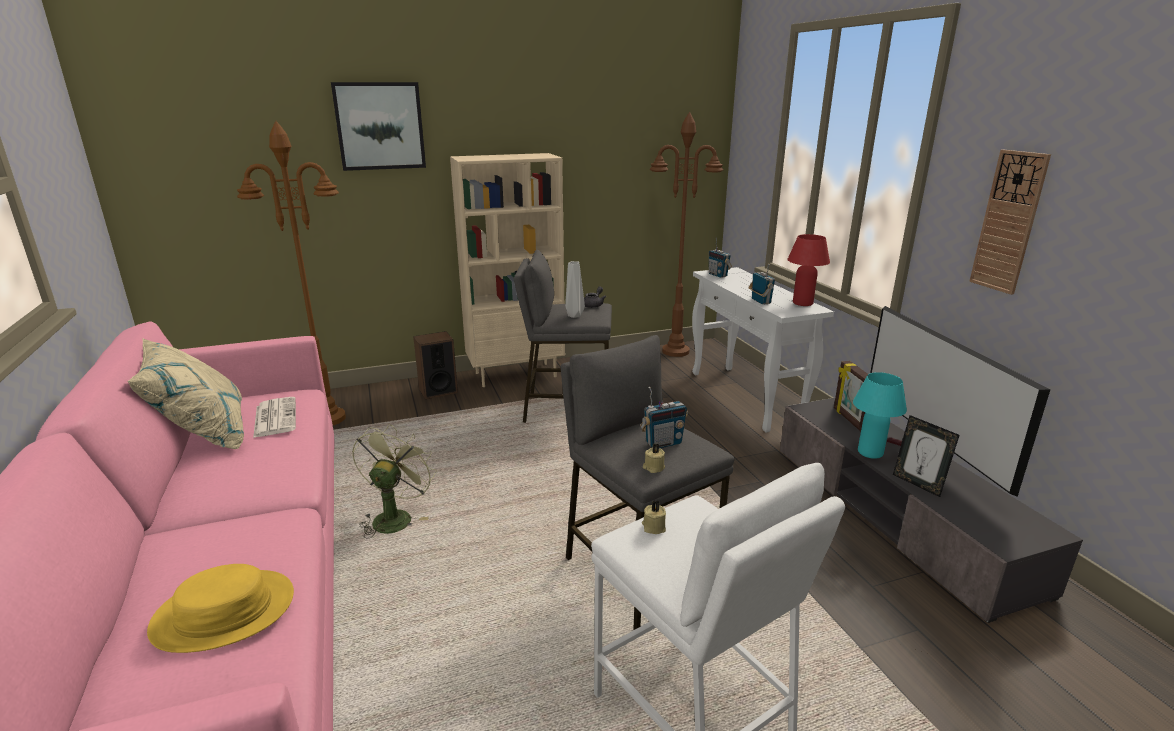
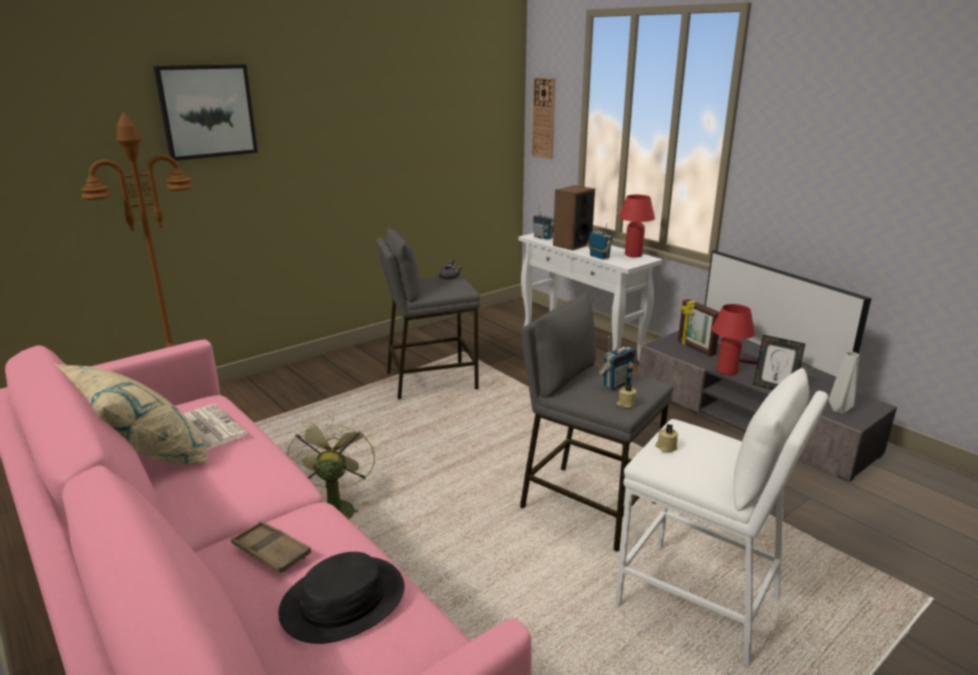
camera: 20 degrees left, 0 degrees up
yellow hat [147,564,294,653] -> black hat [278,552,404,644]
speaker [413,331,458,399] -> speaker moved to [553,185,595,250]
beige bookcase [450,153,565,387] -> none
grey vase [565,261,585,318] -> grey vase moved to [829,352,860,414]
brown floor lamp [650,112,723,357] -> none
turquoise table lamp [853,372,907,459] -> red table lamp [712,304,755,375]
wall clock [969,150,1051,295] -> wall clock moved to [532,77,555,159]
none -> brown tray [231,521,311,574]

